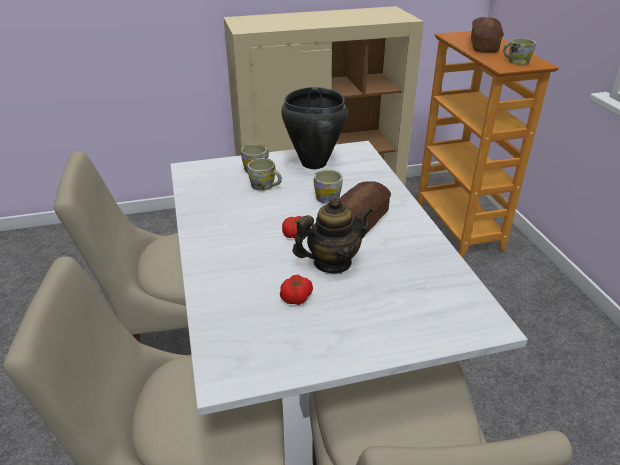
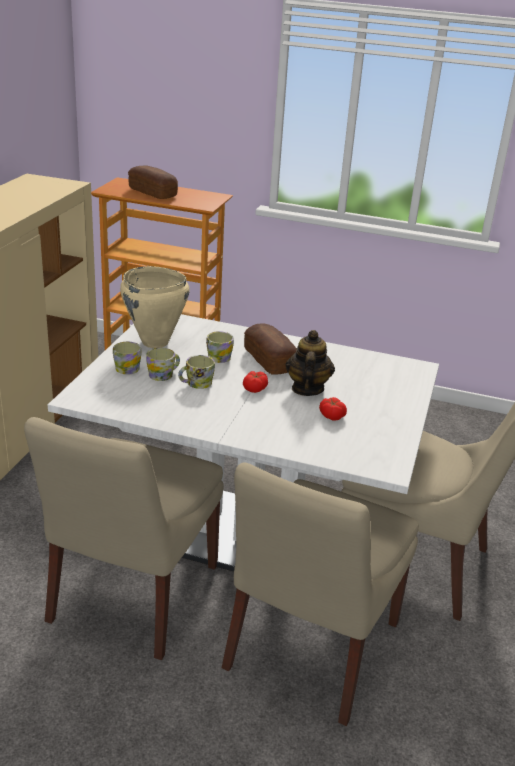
camera: 60 degrees left, 5 degrees down
black cooking pot [281,87,347,169] -> beige cooking pot [120,266,190,348]
mug [503,38,536,65] -> mug moved to [178,355,215,389]

